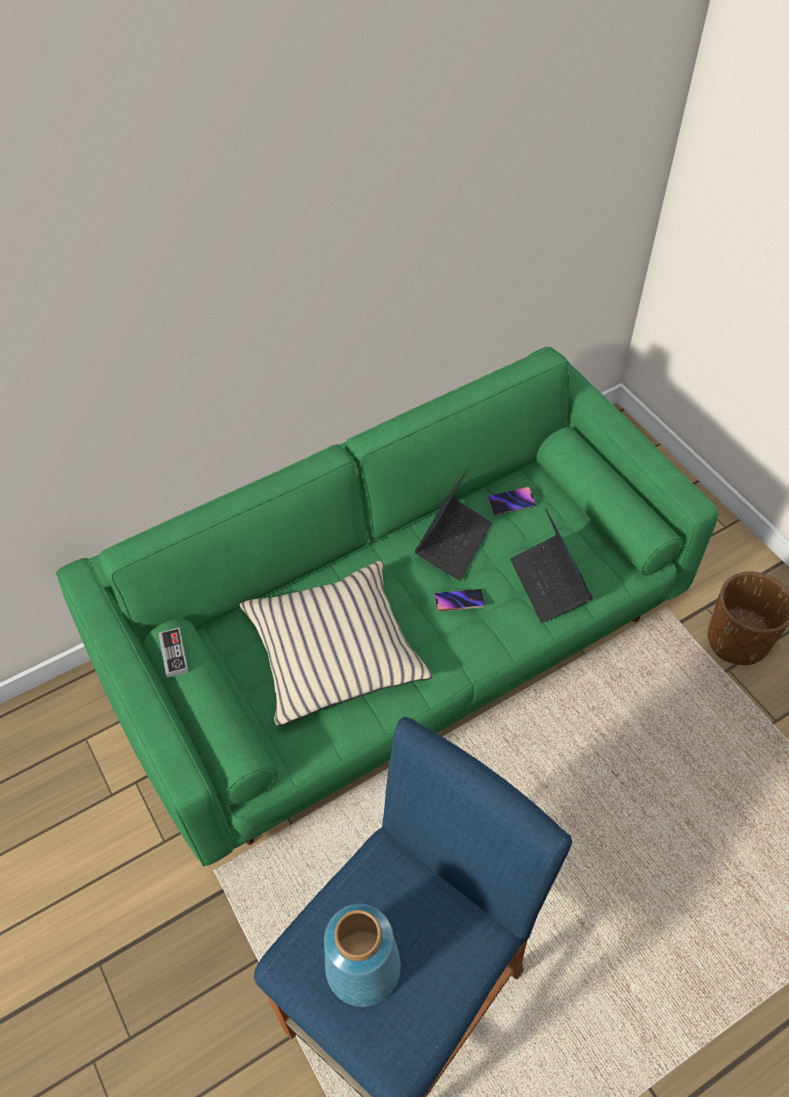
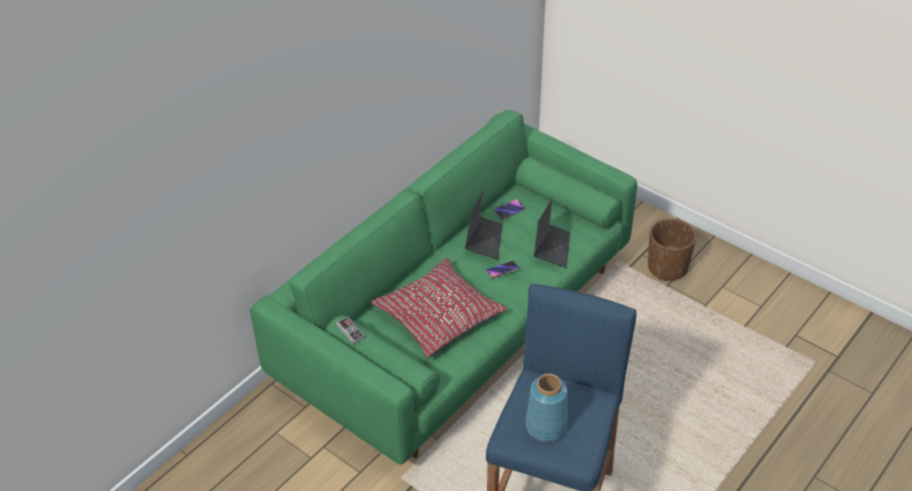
camera: 20 degrees left, 10 degrees down
beige pillow [240,561,433,726] -> red pillow [370,258,507,358]
laptop [510,509,593,623] -> laptop turned 135 degrees counterclockwise [534,198,570,268]

